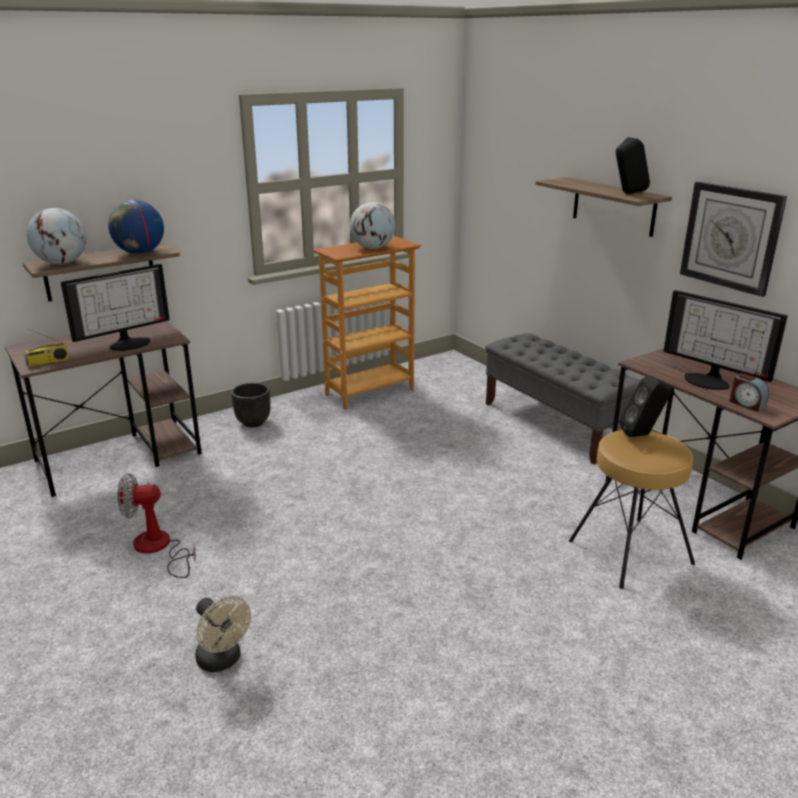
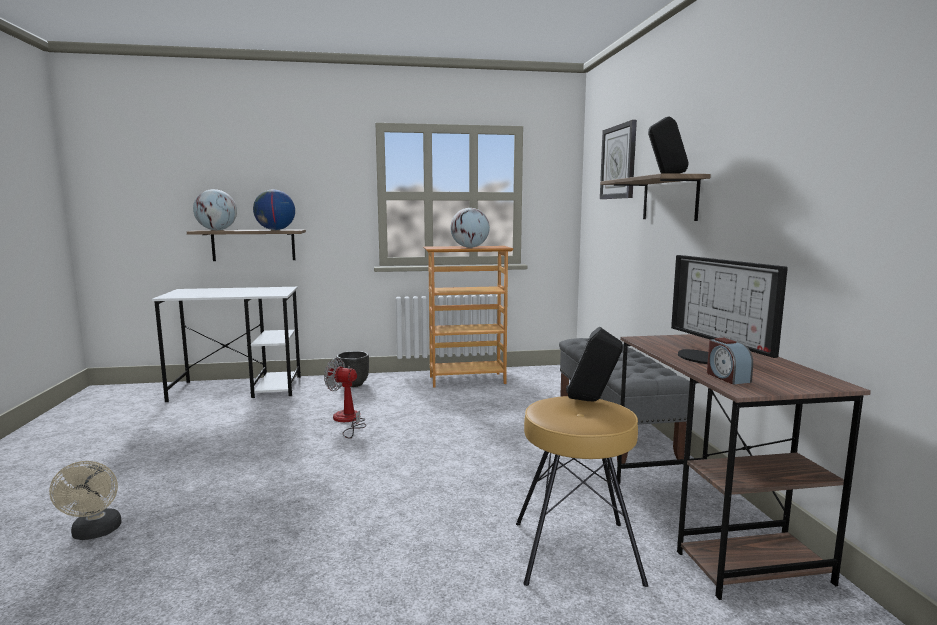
camera: 25 degrees right, 15 degrees down
brown desk [5,321,202,497] -> white desk [152,287,301,402]
radio [24,328,69,367] -> none
monitor [61,264,170,351] -> none
fan [117,473,196,578] -> fan moved to [324,358,366,439]
wall clock [680,182,787,297] -> wall clock moved to [600,120,637,199]

